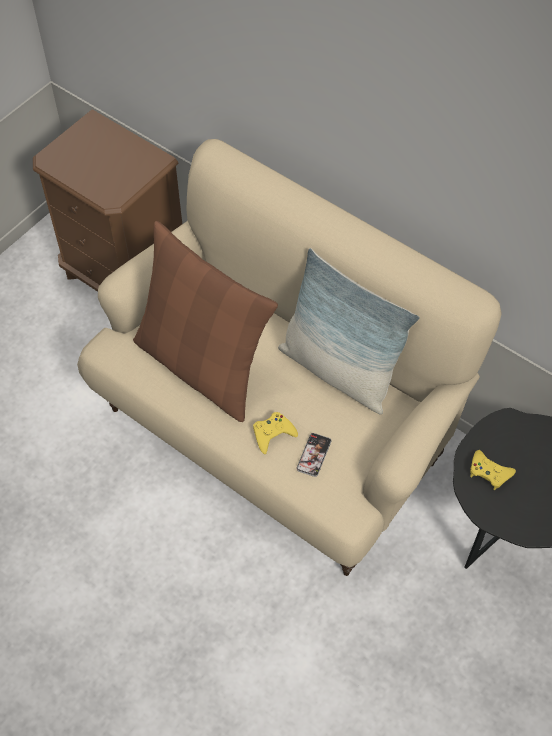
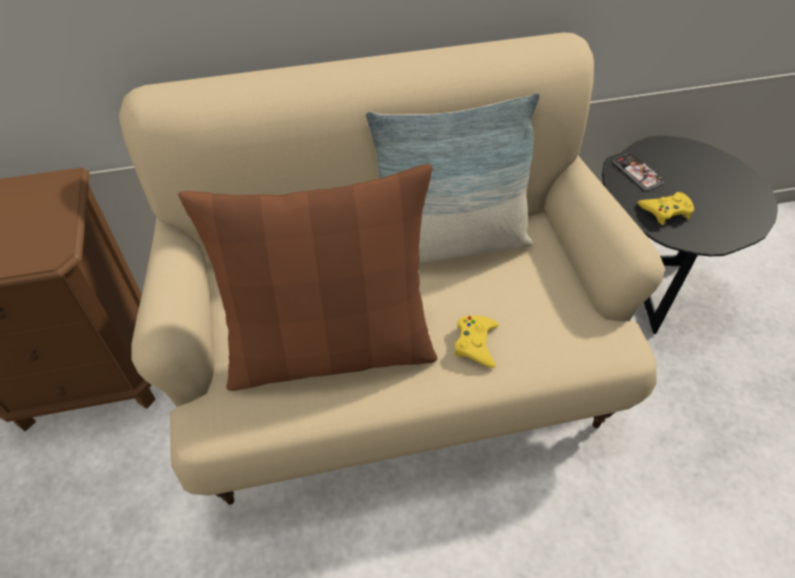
camera: 50 degrees left, 5 degrees down
phone [296,433,331,477] -> phone moved to [613,153,664,190]

